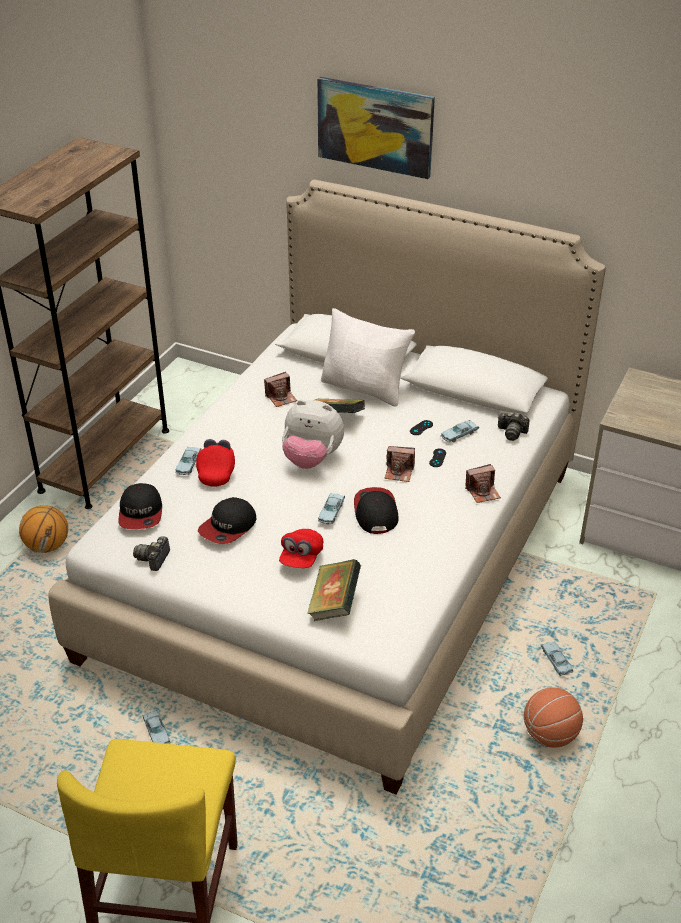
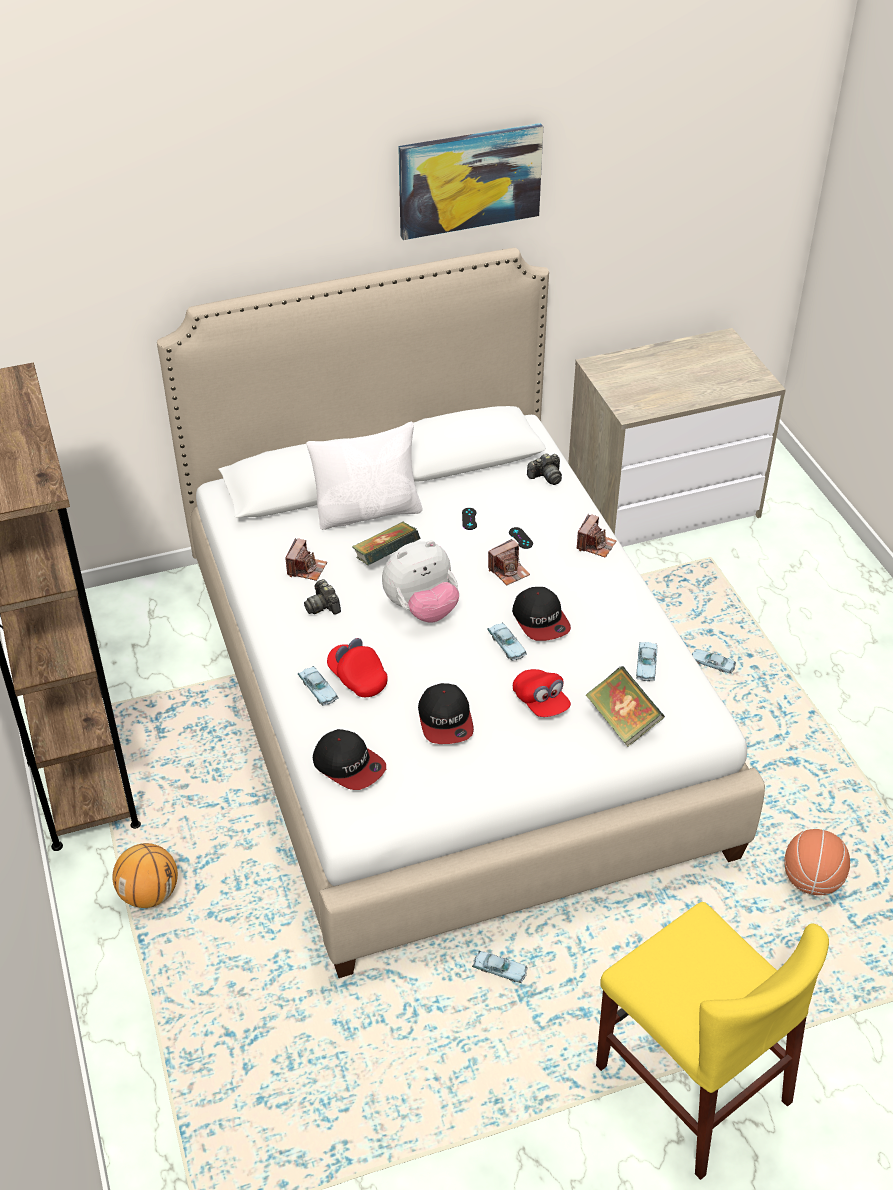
camera: 45 degrees left, 5 degrees up
camera [133,536,170,571] -> camera moved to [304,579,341,615]
picture [317,77,435,179] -> picture moved to [398,123,543,240]
cap [354,487,399,534] -> cap turned 150 degrees counterclockwise [512,587,571,641]
blue toy car [440,420,479,442] -> blue toy car moved to [636,642,657,681]
basketball [524,688,583,748] -> basketball moved to [784,829,850,895]

